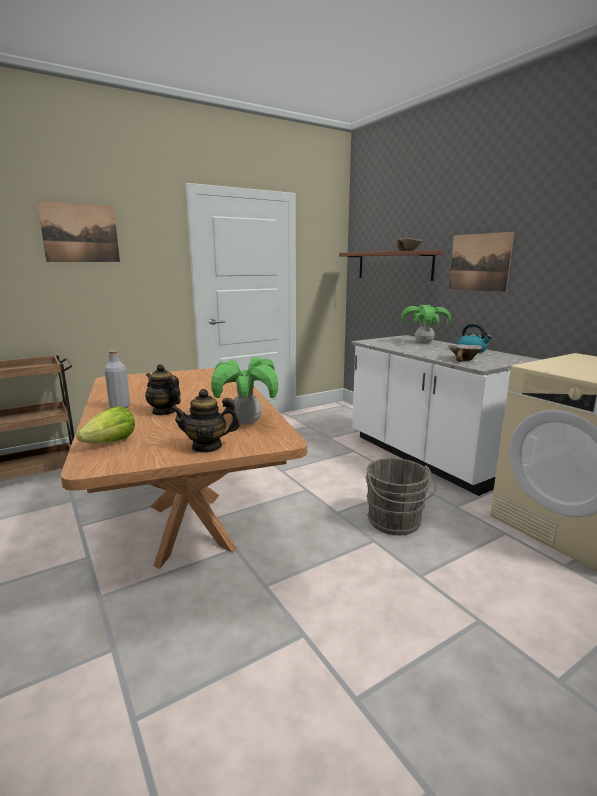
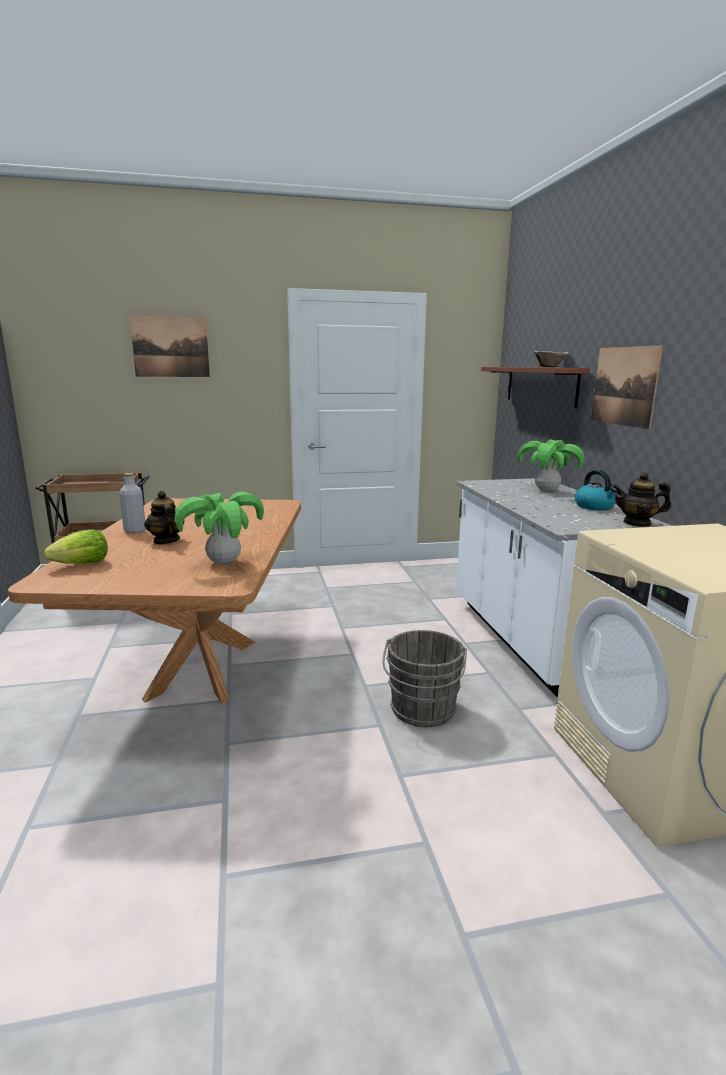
camera: 20 degrees right, 0 degrees up
teapot [171,389,240,453] -> teapot moved to [612,472,671,527]
bowl [448,344,482,362] -> none

